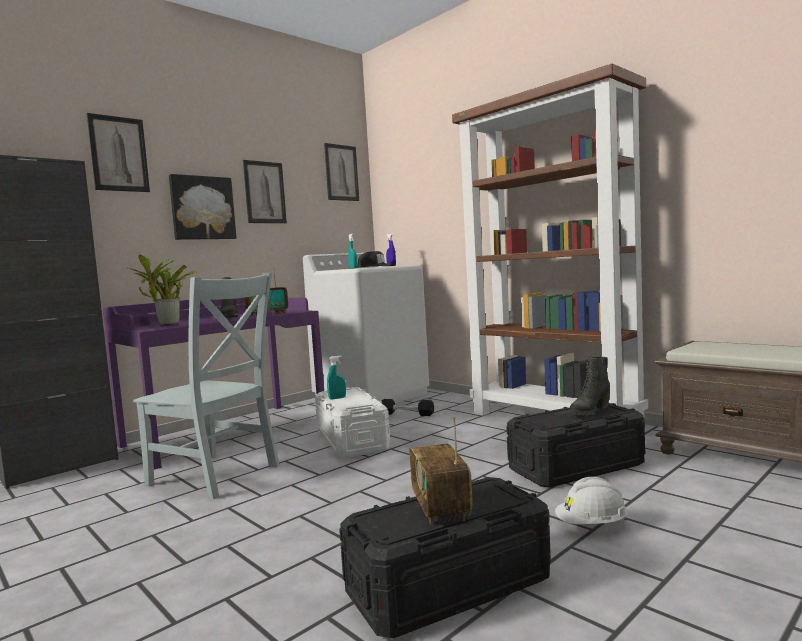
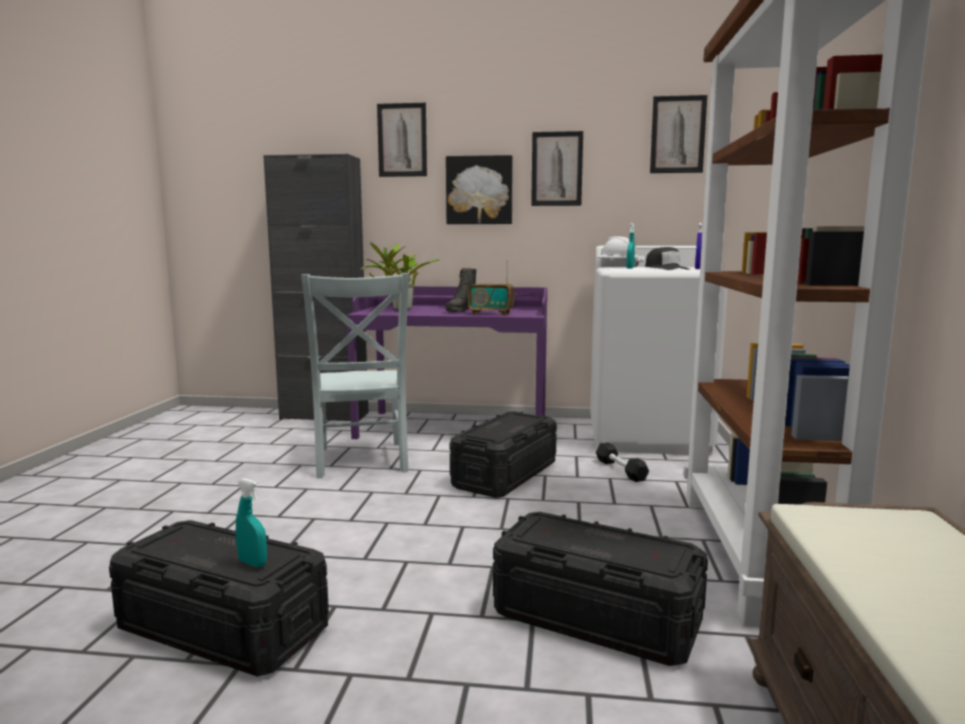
camera: 50 degrees right, 5 degrees up
white storage box [315,387,390,458] -> black storage box [450,411,557,498]
turquoise spray bottle [327,356,346,400] -> turquoise spray bottle moved to [236,478,267,567]
radio [410,417,473,526] -> none
white hard hat [555,477,628,524] -> white hard hat moved to [596,236,639,267]
black boot [569,357,610,416] -> none

